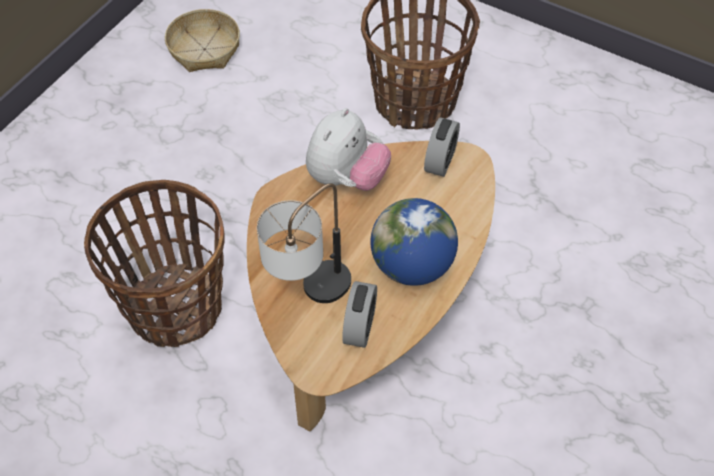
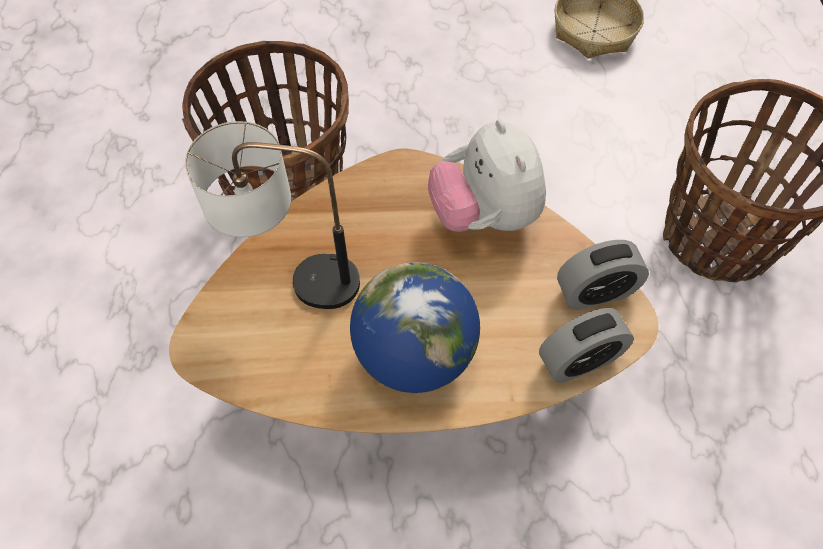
camera: 55 degrees right, 5 degrees up
plush toy [306,108,391,191] -> plush toy turned 75 degrees clockwise [428,119,546,232]
alarm clock [342,281,377,348] -> alarm clock moved to [539,308,634,383]

